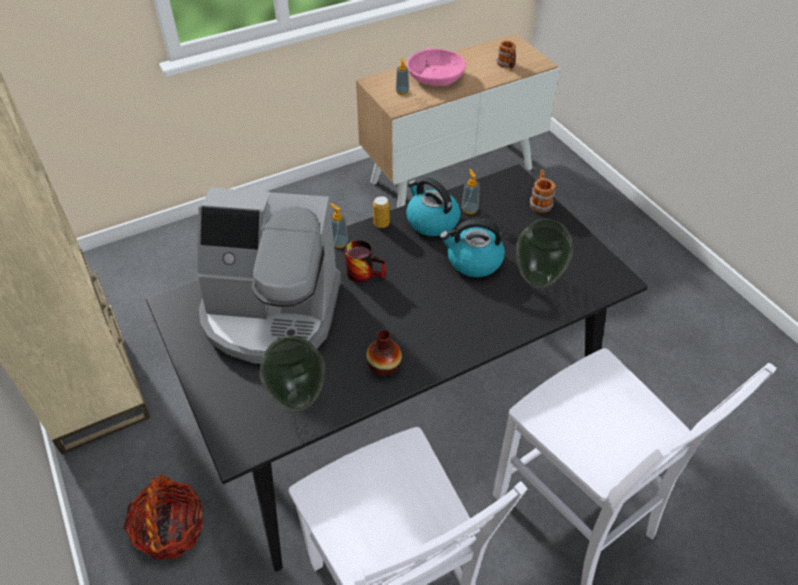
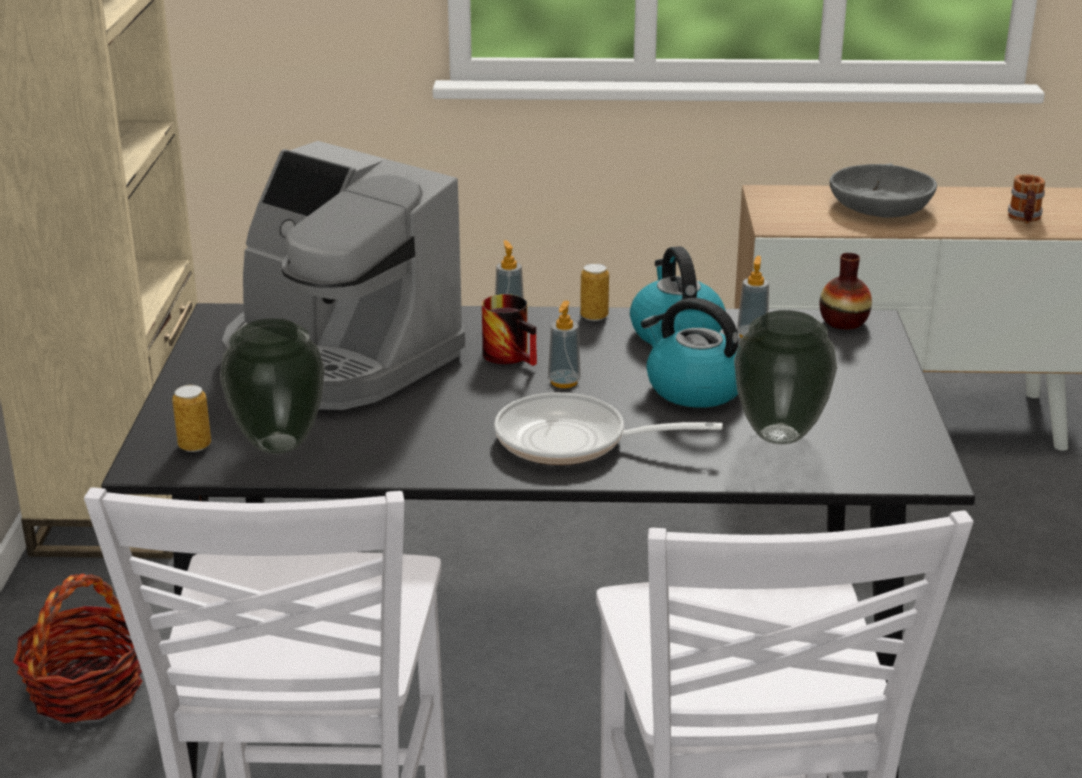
camera: 30 degrees right, 20 degrees down
vase [366,330,402,376] -> vase moved to [819,253,872,329]
soap dispenser [396,58,409,95] -> soap dispenser moved to [548,301,581,388]
pink bowl [407,47,466,86] -> grey bowl [829,163,937,218]
mug [530,169,555,213] -> none
none -> can [172,385,211,452]
none -> frying pan [494,392,723,465]

